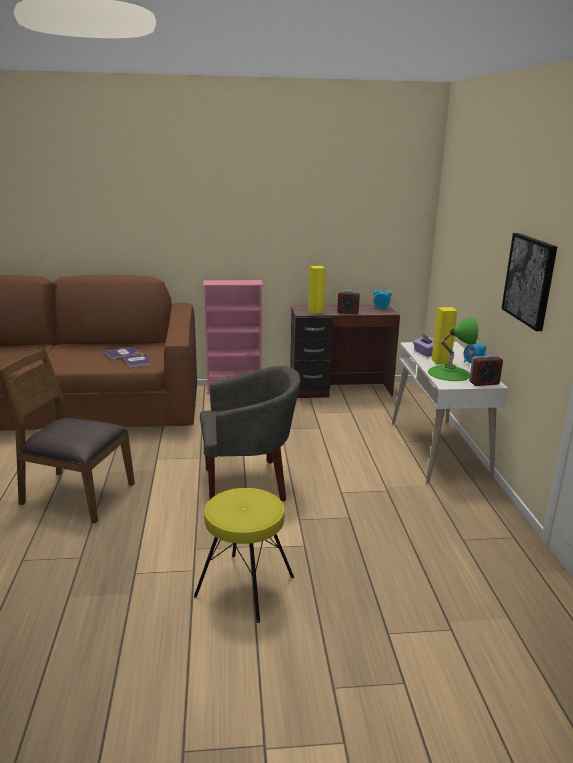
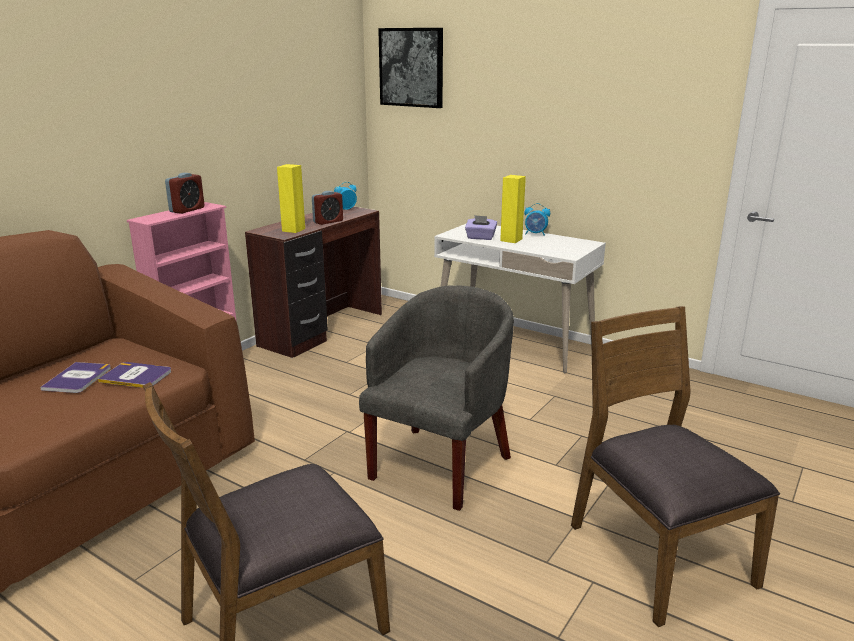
camera: 50 degrees left, 0 degrees up
yellow stool [194,488,294,623] -> brown chair [571,306,780,627]
green table lamp [428,317,478,381] -> none
alarm clock [469,355,503,386] -> alarm clock moved to [165,173,204,214]
picture [501,233,557,331] -> picture moved to [378,28,443,108]

